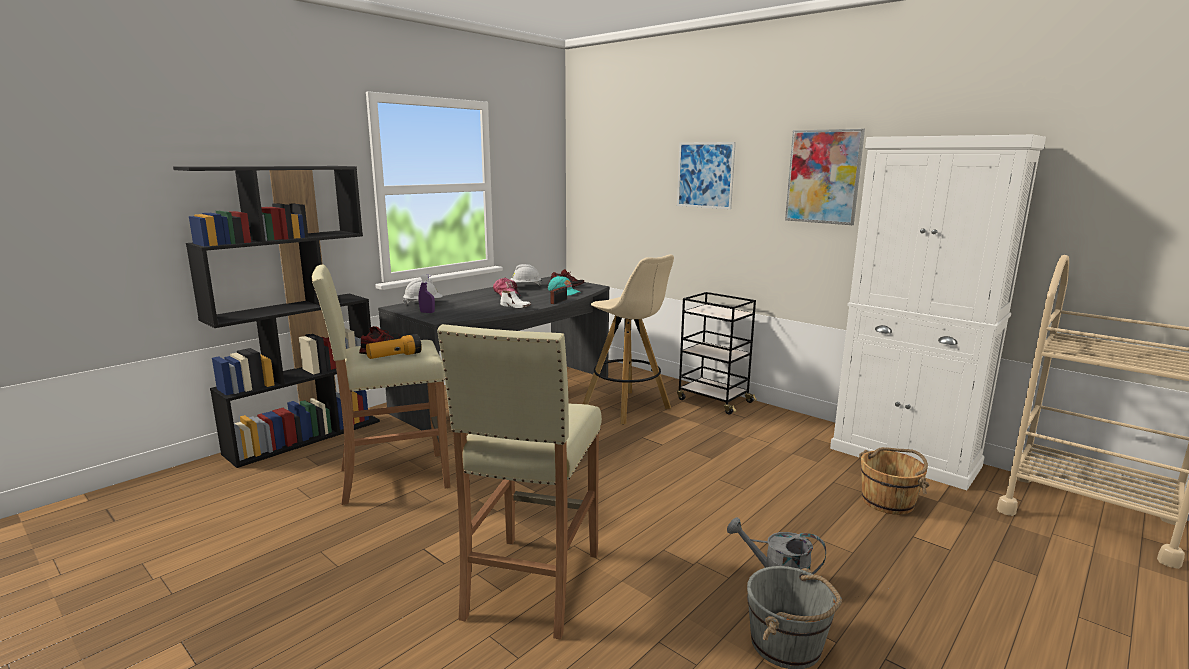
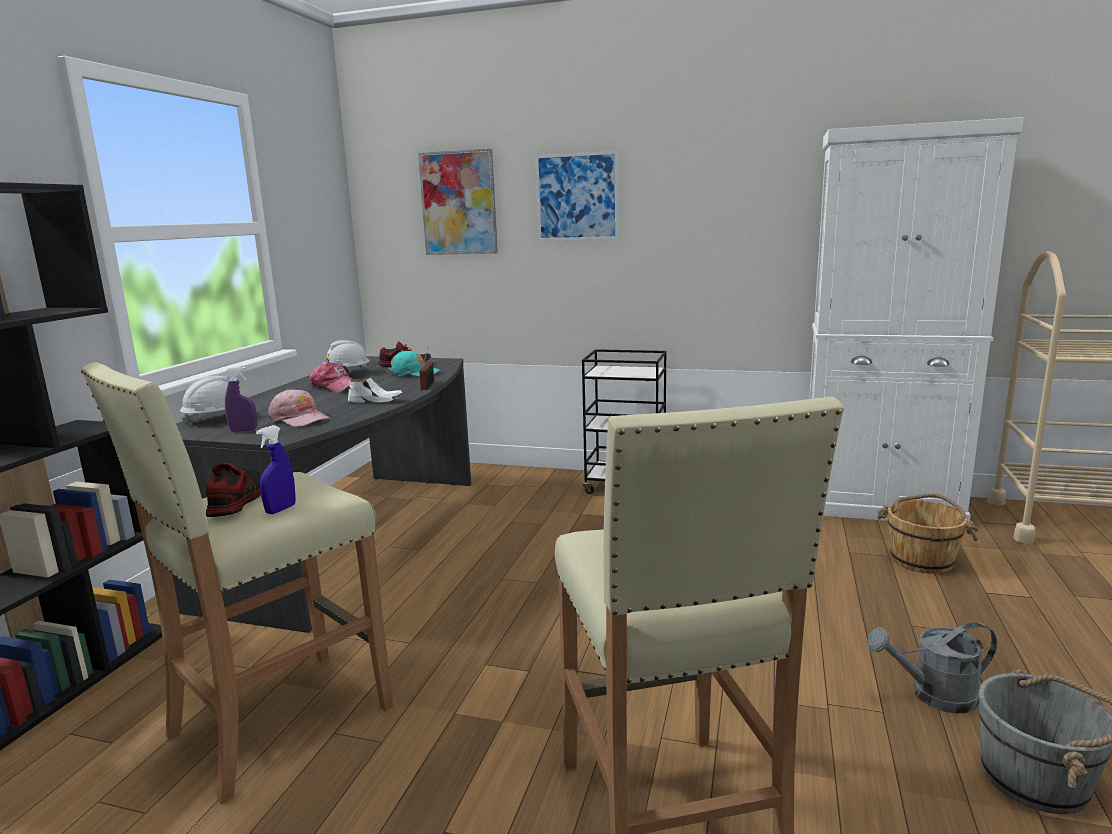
camera: 25 degrees left, 0 degrees up
flashlight [366,334,422,359] -> blue spray bottle [256,425,296,514]
beige stool [583,255,674,425] -> none
picture [785,129,865,225] -> picture moved to [418,148,498,255]
none -> pink cap [268,389,330,427]

